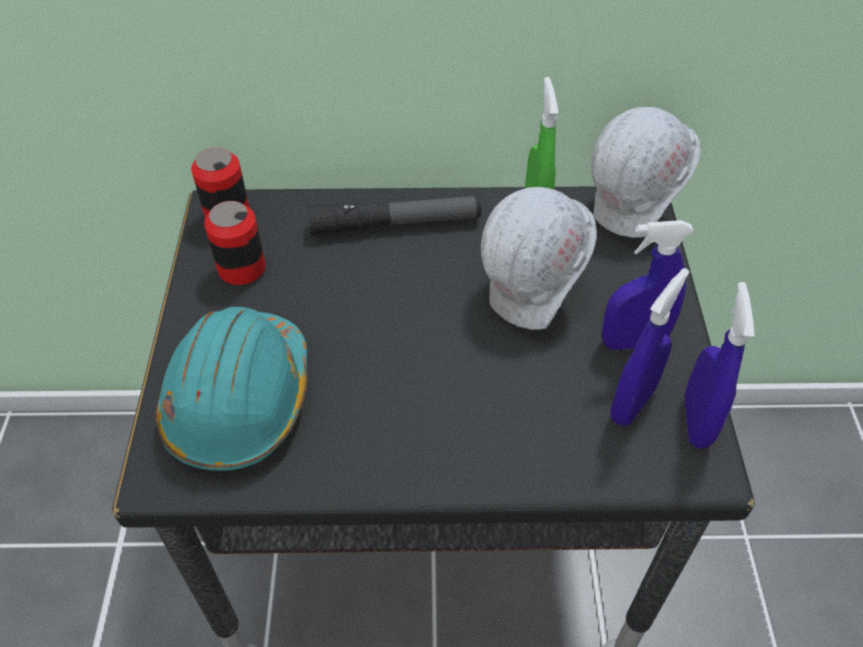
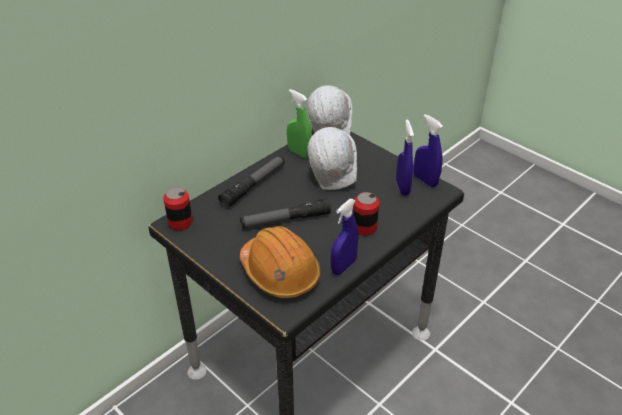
camera: 45 degrees left, 10 degrees down
turquoise hard hat [156,307,307,471] -> orange hard hat [240,226,320,298]
can [204,201,266,285] -> can moved to [353,192,379,236]
blue spray bottle [602,220,694,350] -> blue spray bottle moved to [331,199,358,275]
none -> flashlight [240,198,331,229]

